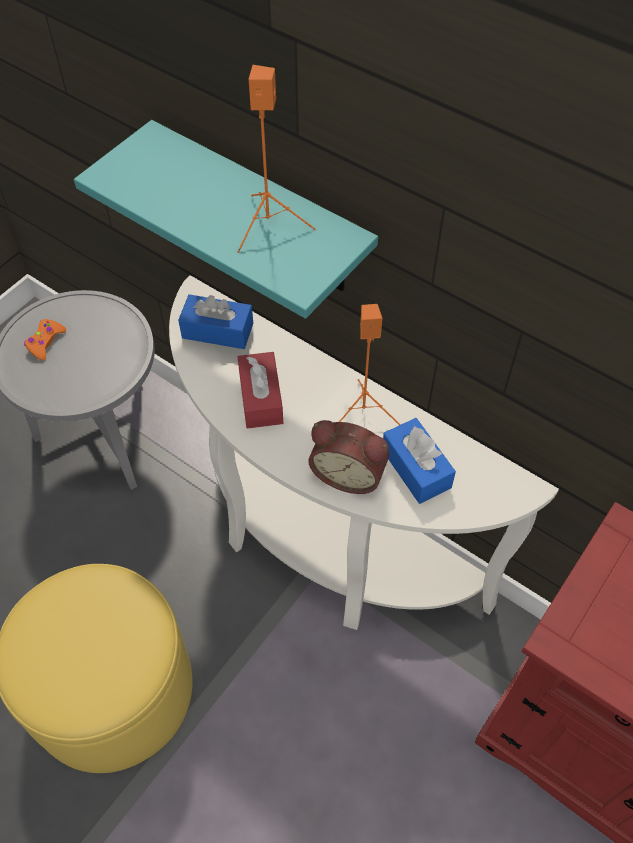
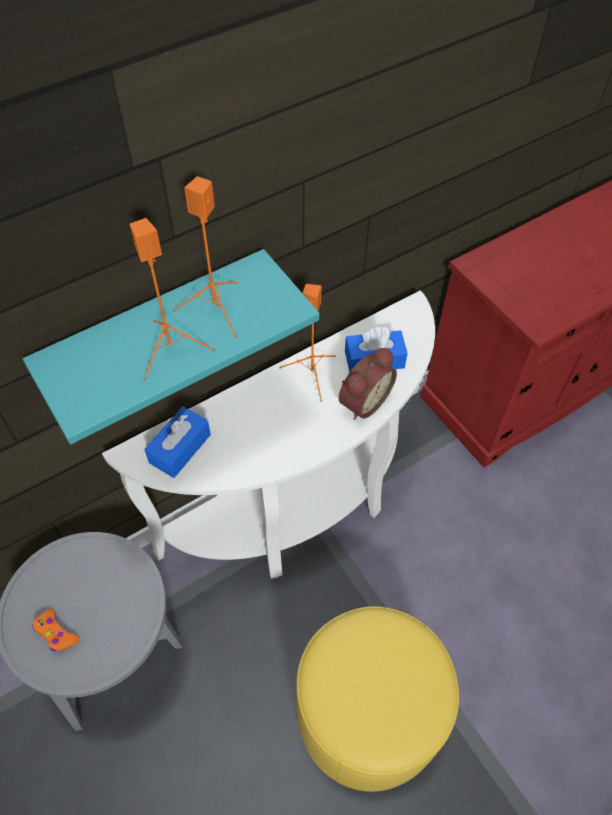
camera: 70 degrees left, 0 degrees up
red tissue box [237,352,283,429] -> none
none -> orange speaker [130,218,215,381]

